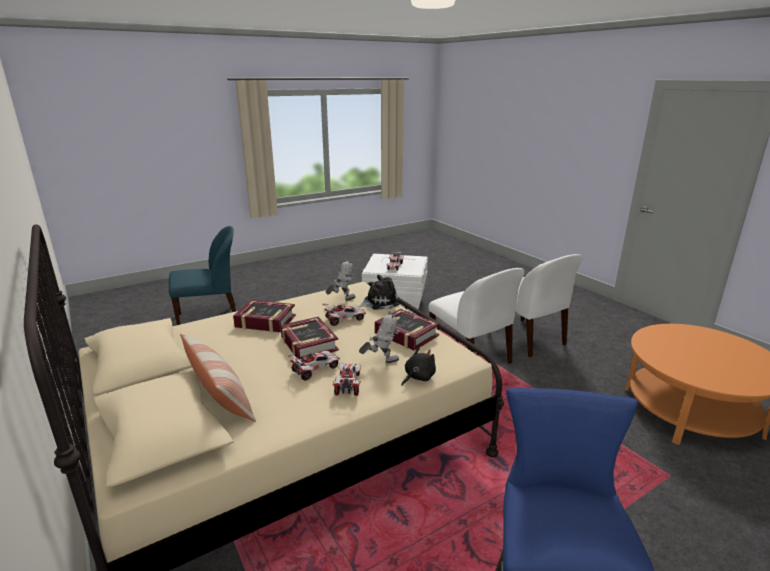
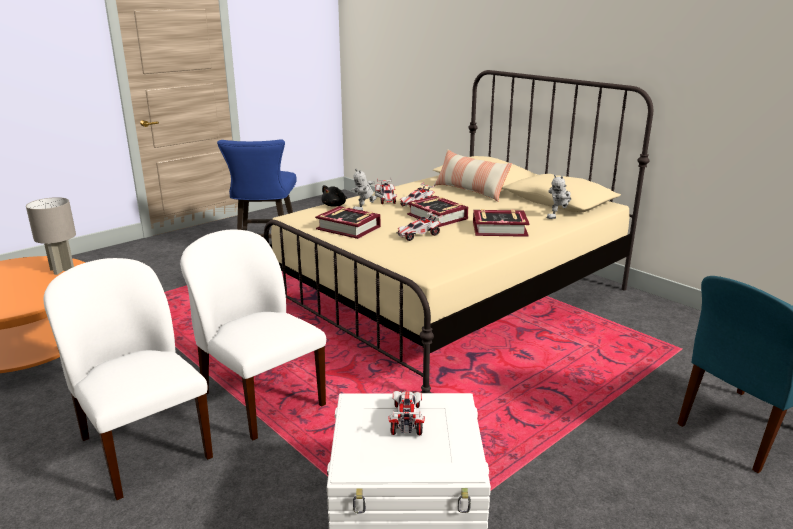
camera: 170 degrees right, 0 degrees up
toy robot [326,259,355,300] -> toy robot moved to [546,175,571,219]
plush toy [359,274,399,310] -> none
none -> grey table lamp [26,197,76,275]

